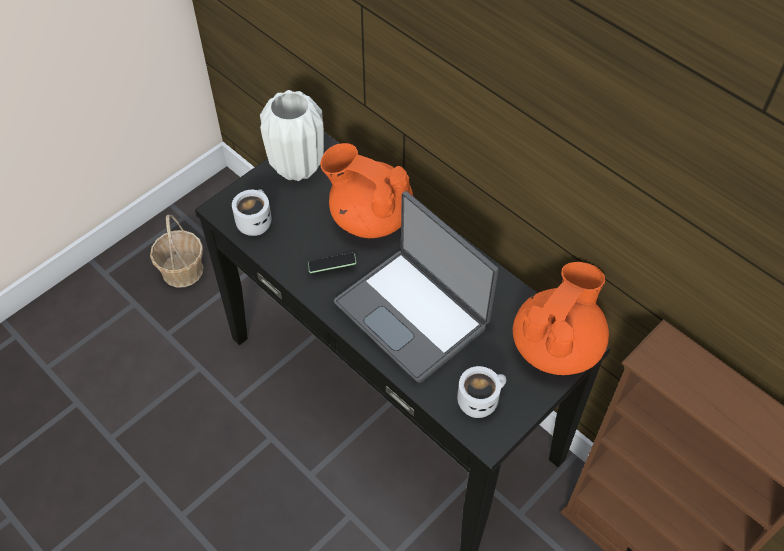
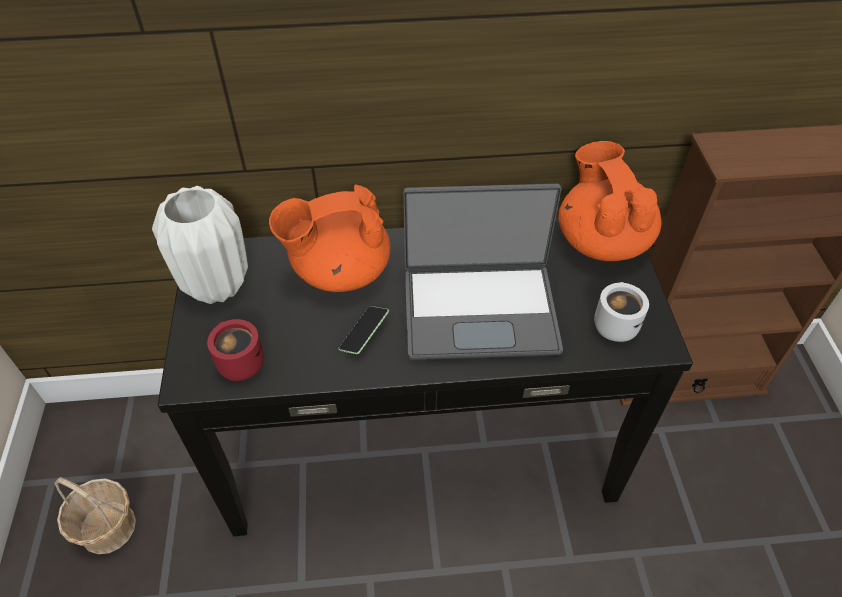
camera: 50 degrees left, 5 degrees down
white mug [232,189,272,236] -> red mug [207,319,264,381]

